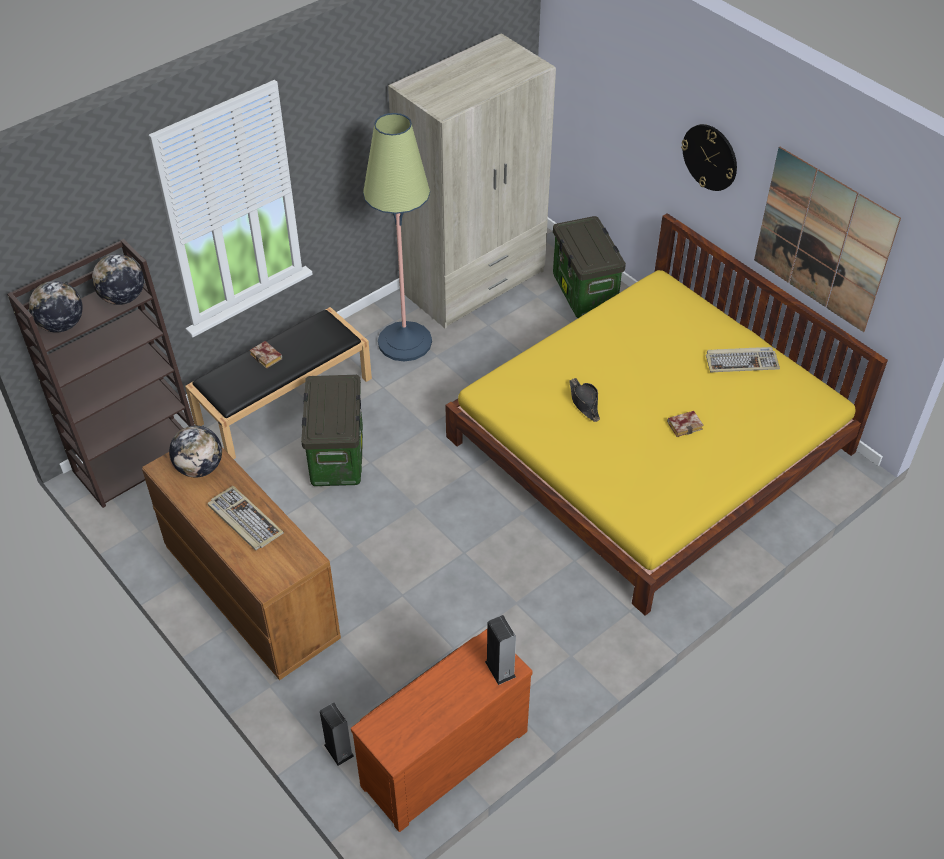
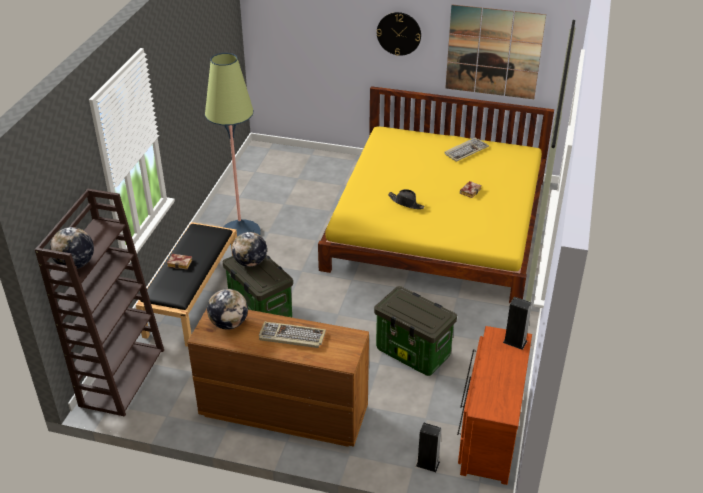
camera: 35 degrees left, 10 degrees down
globe [92,254,144,305] -> globe moved to [232,232,267,267]
beige wardrobe [388,33,556,329] -> none
storage box [553,216,626,318] -> storage box moved to [374,286,457,376]

